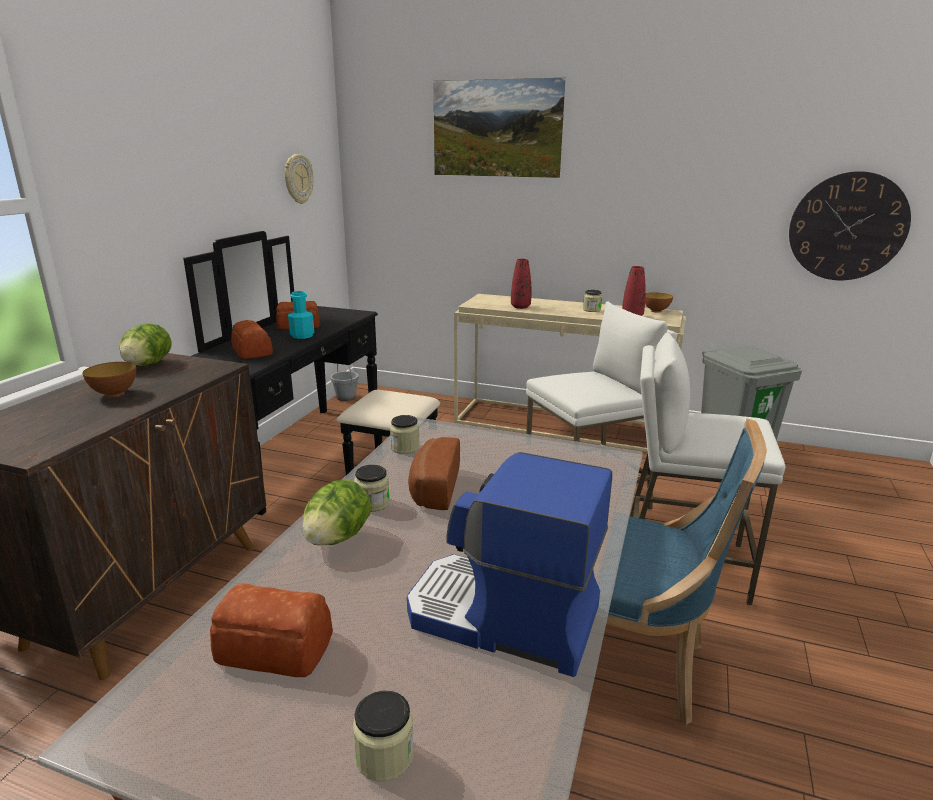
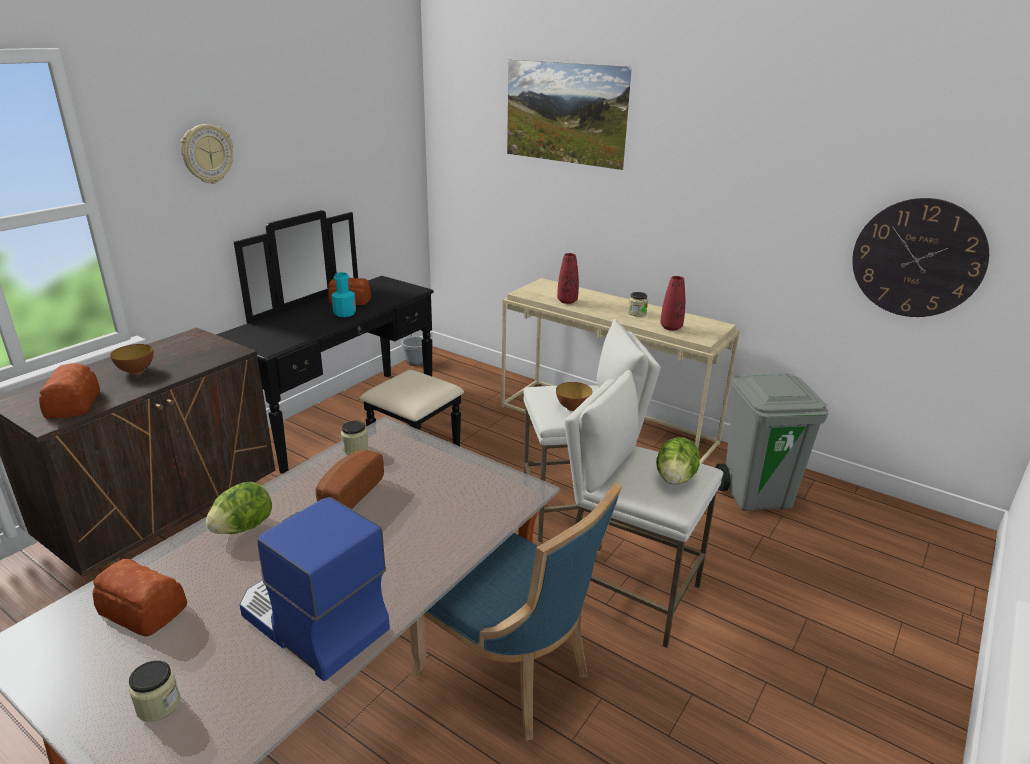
camera: 15 degrees right, 5 degrees up
lettuce [120,323,171,366] -> lettuce moved to [656,437,700,485]
bread [231,320,273,359] -> bread moved to [39,363,100,418]
wall clock [285,154,314,204] -> wall clock moved to [181,124,233,184]
jar [354,465,390,512] -> none
bowl [645,292,673,313] -> bowl moved to [556,382,592,411]

